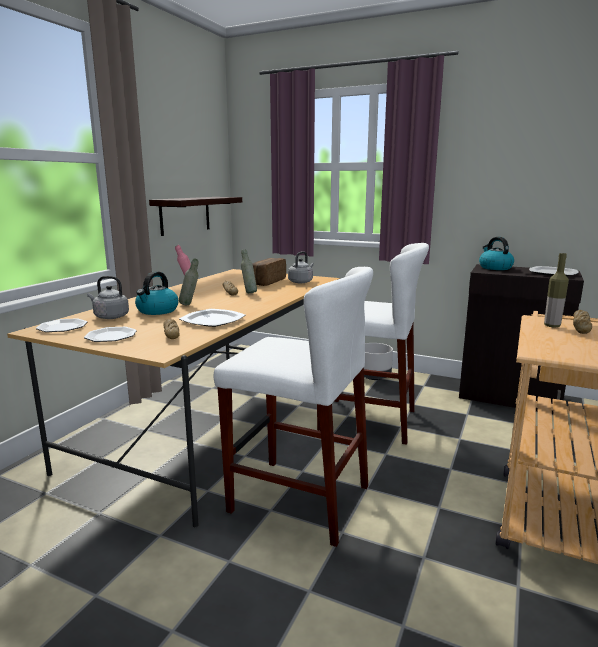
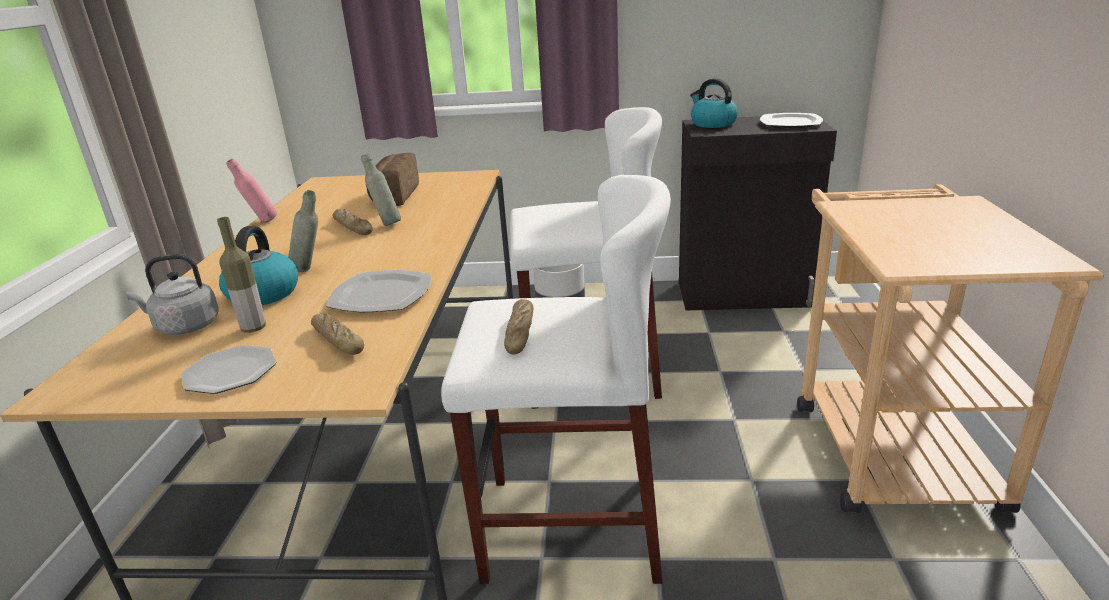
camera: 20 degrees left, 10 degrees up
plate [36,318,87,332] -> none
shelf [149,197,242,236] -> none
grey kettle [288,251,314,283] -> none
bottle [544,253,569,328] -> bottle moved to [217,217,266,333]
bread [573,310,592,334] -> bread moved to [504,299,534,354]

